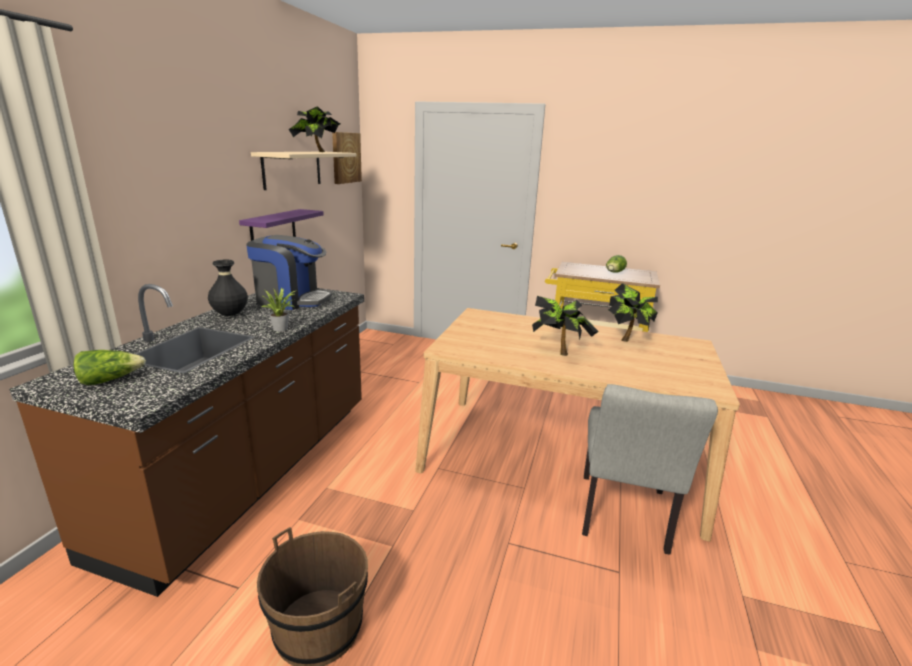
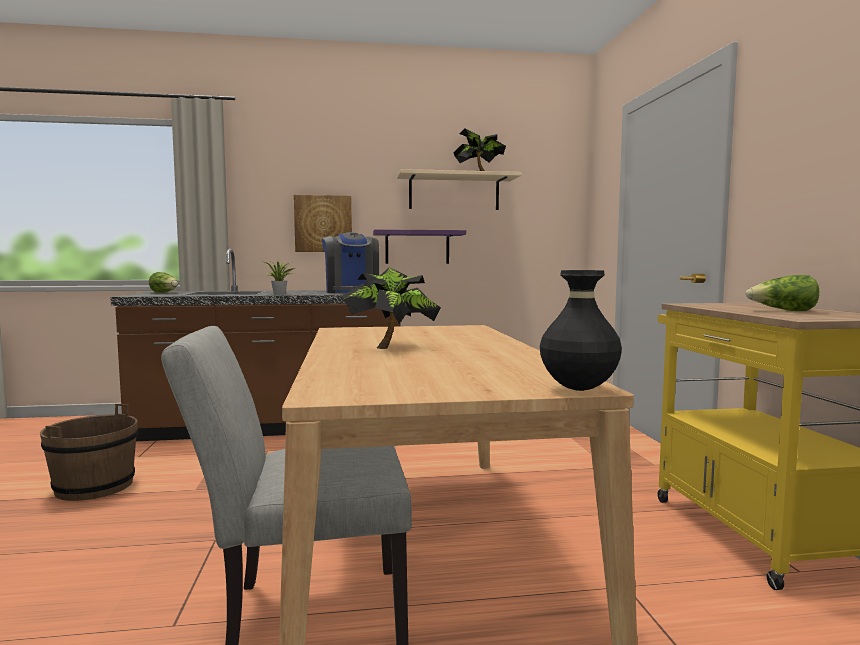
camera: 65 degrees right, 15 degrees down
black vase [208,260,248,316] -> black vase moved to [540,270,622,391]
picture [332,132,362,184] -> picture moved to [294,195,352,252]
potted plant [608,283,658,342] -> none

